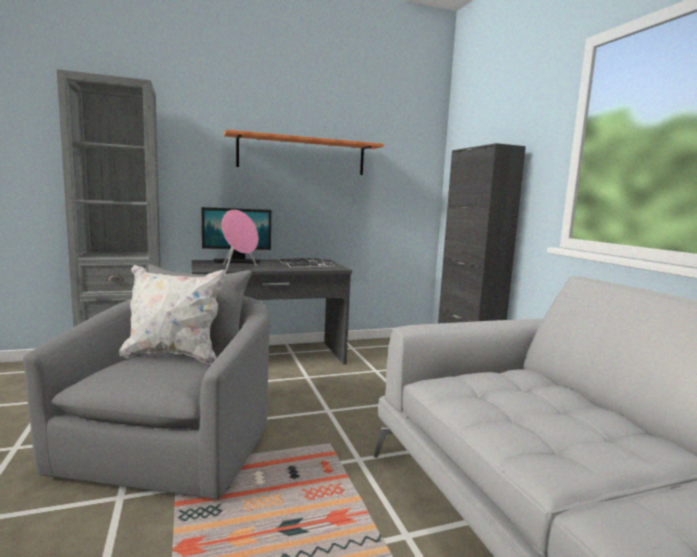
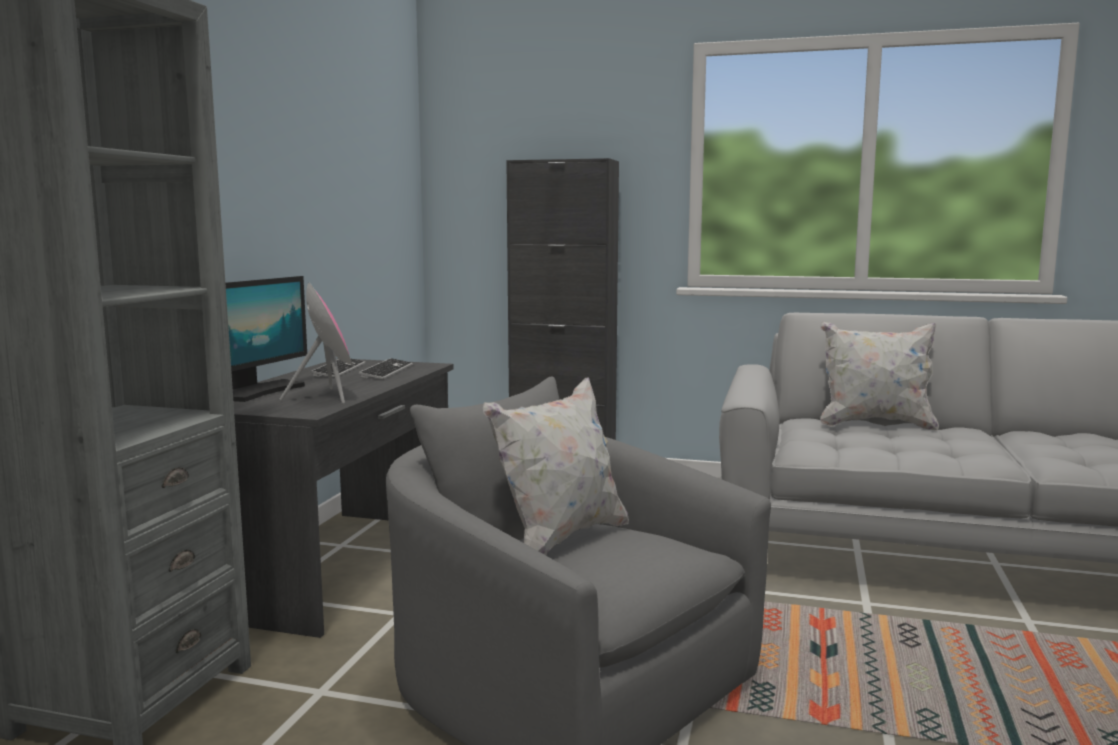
camera: 55 degrees left, 0 degrees up
orange shelf [224,130,384,175] -> none
none -> white pillow [820,321,939,431]

